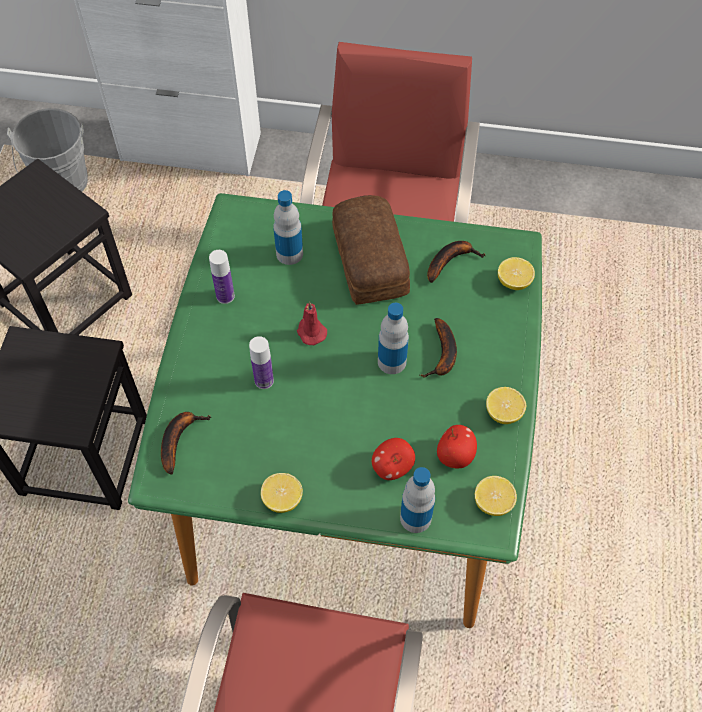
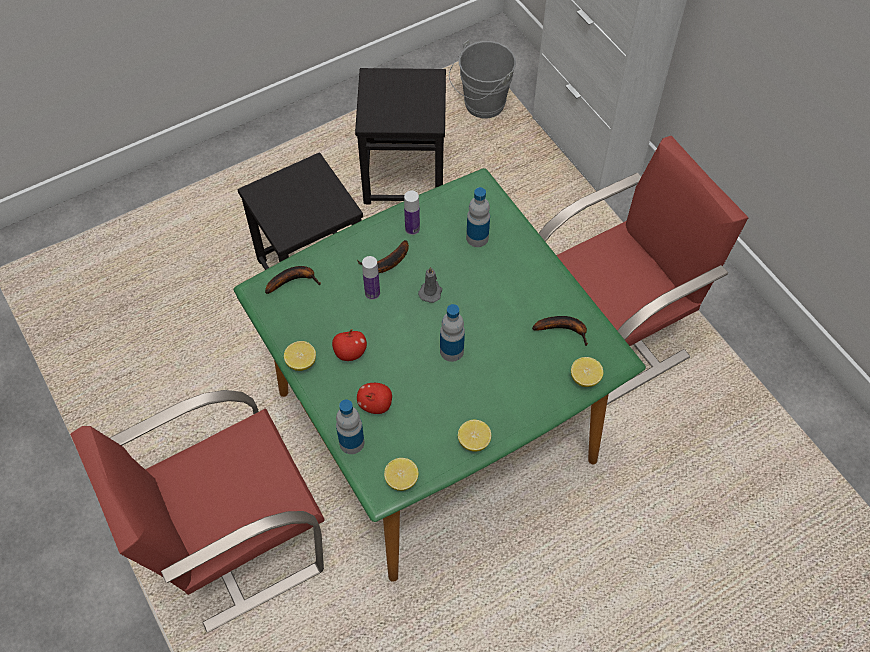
camera: 50 degrees right, 0 degrees up
red candle [297,302,327,345] -> grey candle [418,267,442,303]
bread [332,195,410,305] -> none
banana [420,318,457,377] -> banana moved to [357,240,409,273]
apple [437,425,477,468] -> apple moved to [332,329,367,361]

